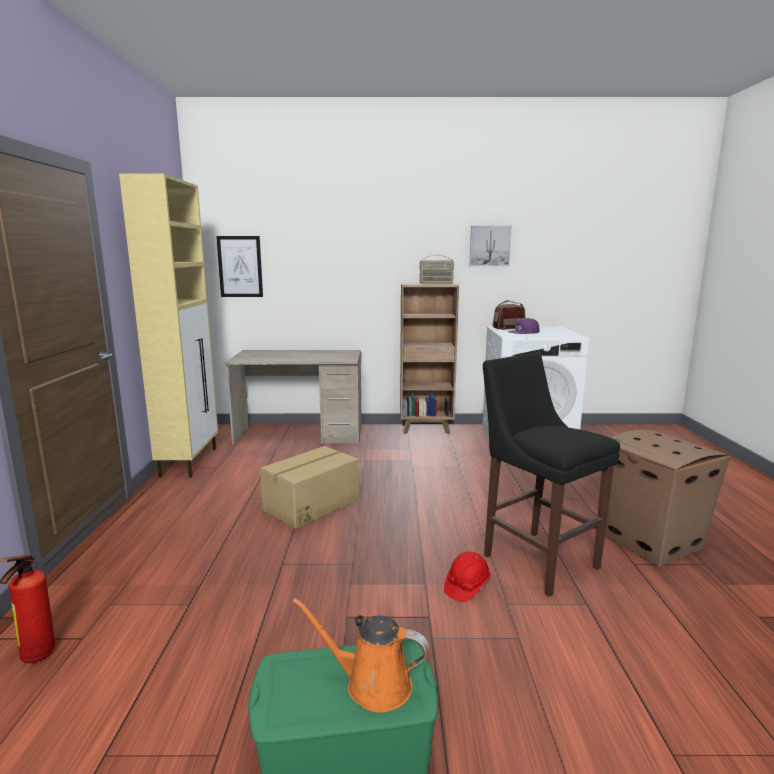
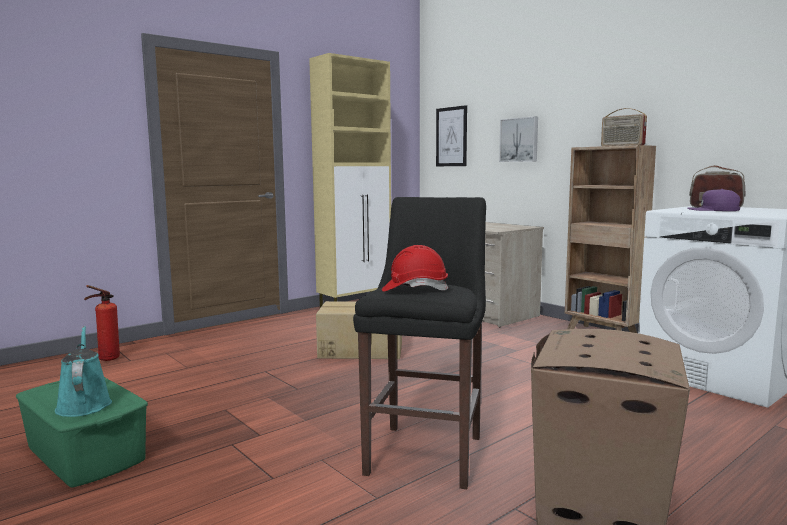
camera: 50 degrees right, 5 degrees down
orange watering can [292,598,429,713] -> turquoise watering can [55,326,112,417]
red hard hat [444,551,491,602] -> red hard hat moved to [382,245,448,292]
picture [470,226,512,267] -> picture moved to [499,116,538,162]

